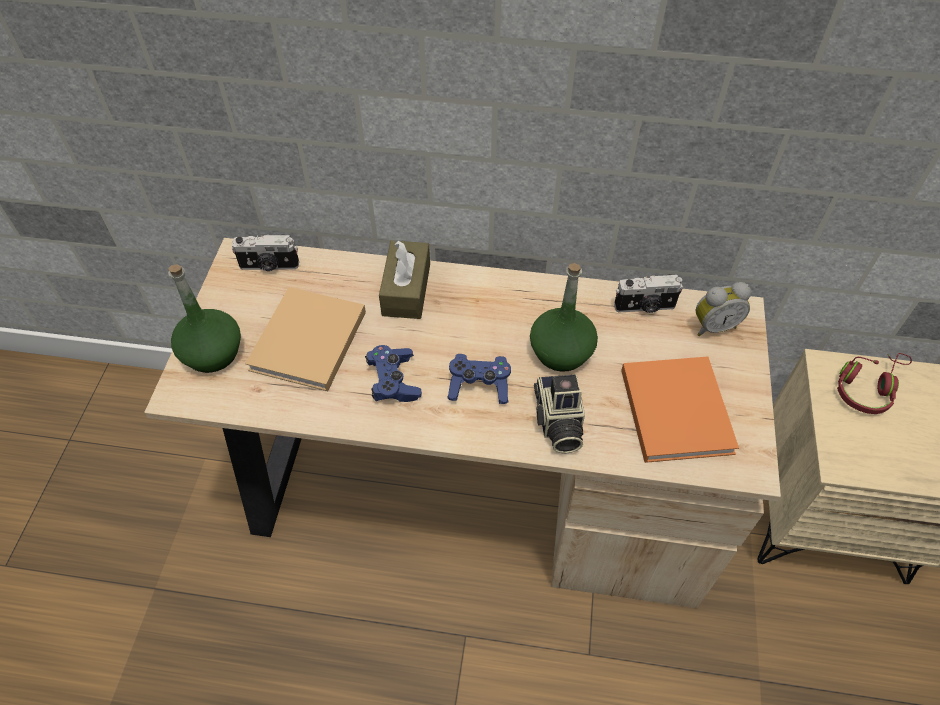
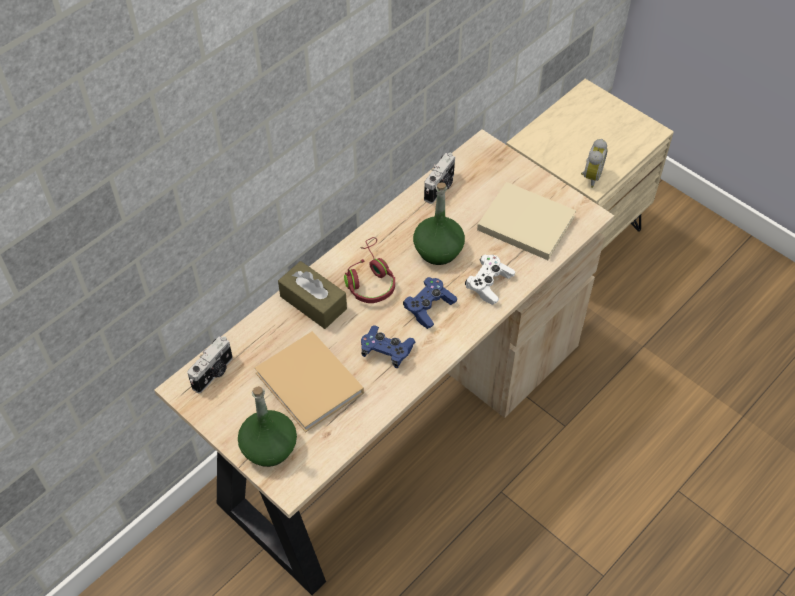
camera: 55 degrees left, 0 degrees up
camera [534,374,585,454] -> white game controller [465,255,515,305]
orange book [621,356,739,463] -> beige book [477,182,576,260]
alarm clock [695,282,751,336] -> alarm clock moved to [581,139,608,188]
red headphones [837,353,912,414] -> red headphones moved to [344,237,395,303]

